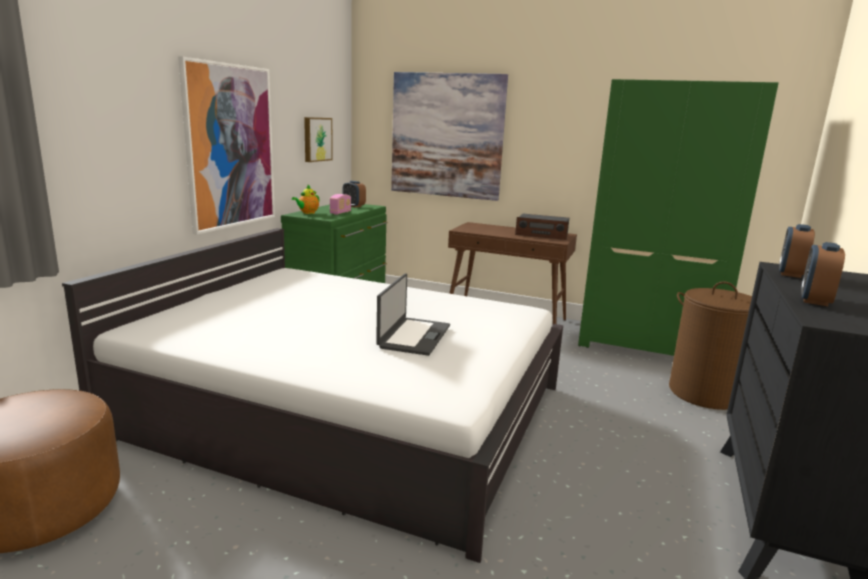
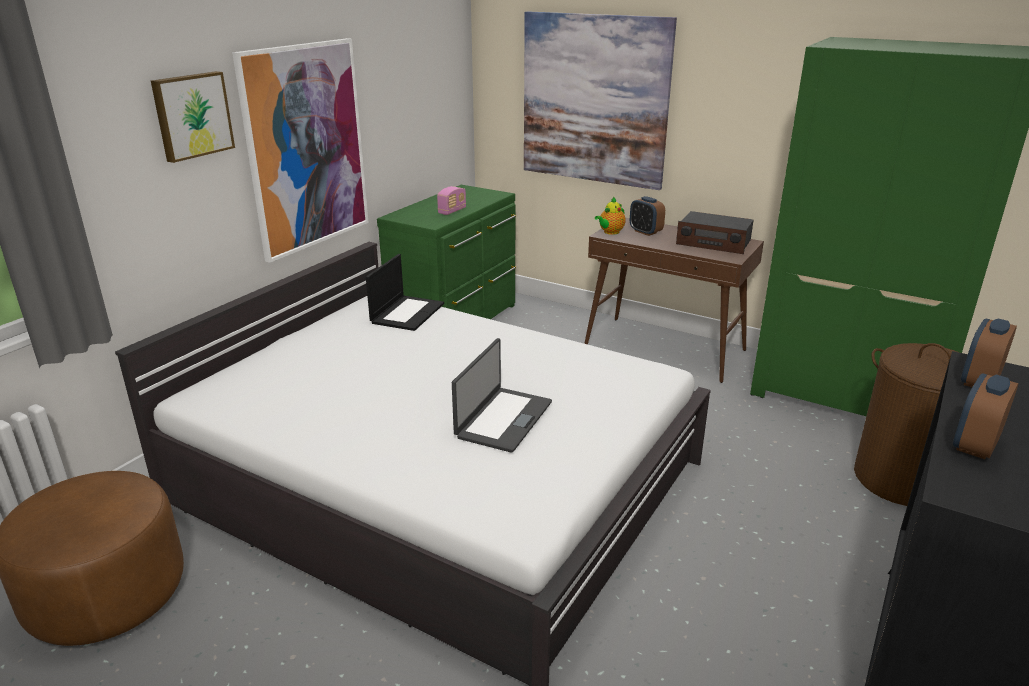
camera: 10 degrees right, 10 degrees up
teapot [292,185,319,214] -> teapot moved to [595,197,626,235]
picture [304,117,333,162] -> picture moved to [151,71,235,163]
alarm clock [342,181,366,207] -> alarm clock moved to [630,196,665,236]
none -> laptop [366,254,444,331]

